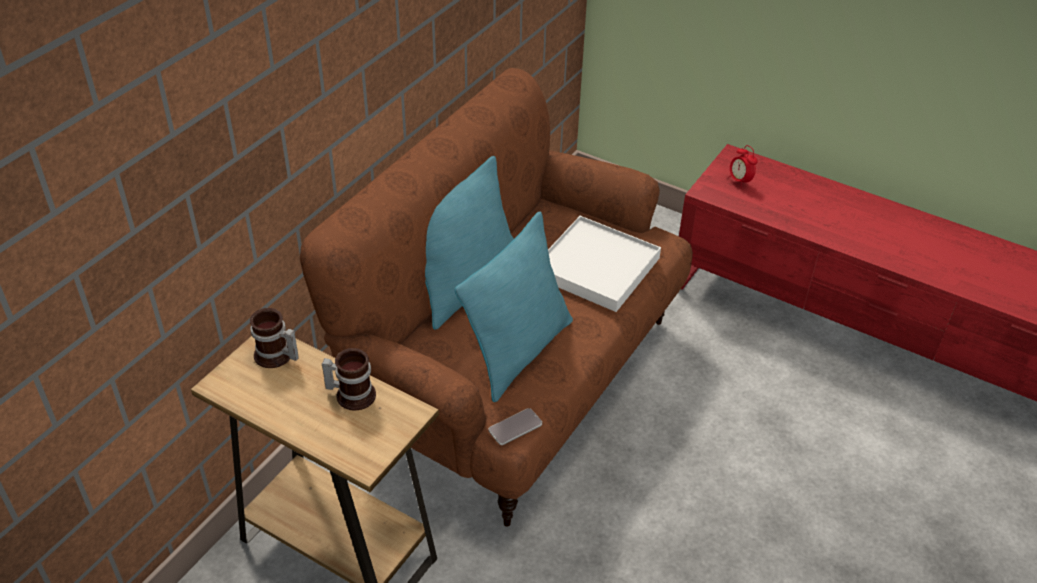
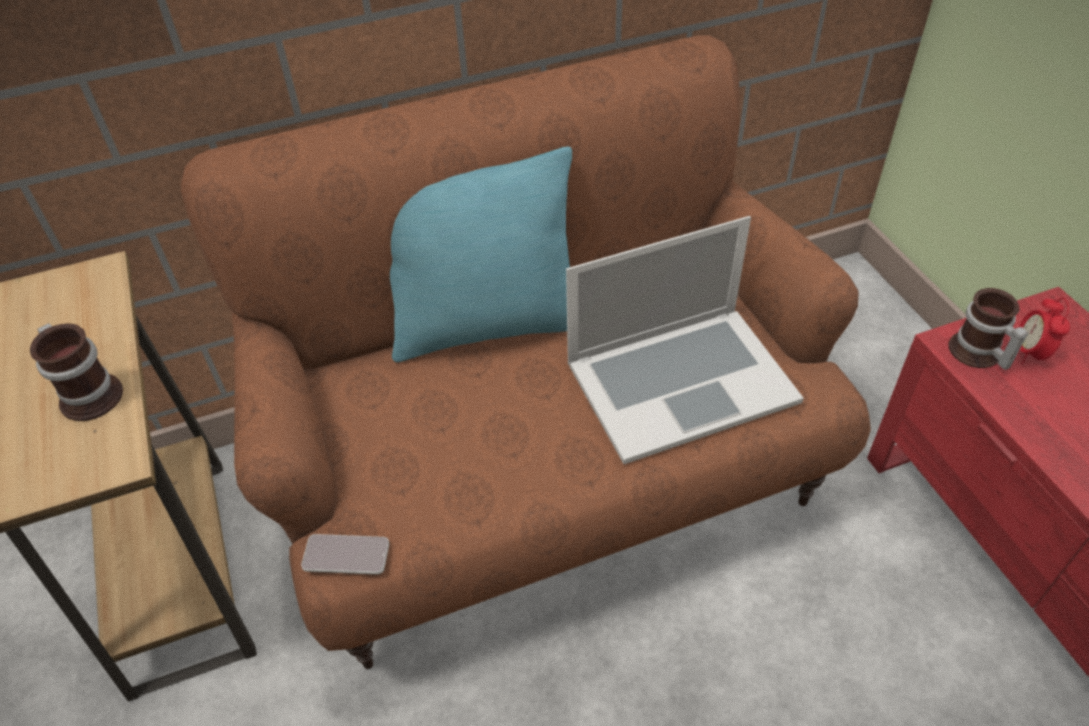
camera: 40 degrees right, 5 degrees up
mug [250,308,299,368] -> mug moved to [948,288,1028,370]
turquoise pillow [455,211,573,402] -> none
white tray [548,216,661,312] -> laptop [566,216,804,464]

